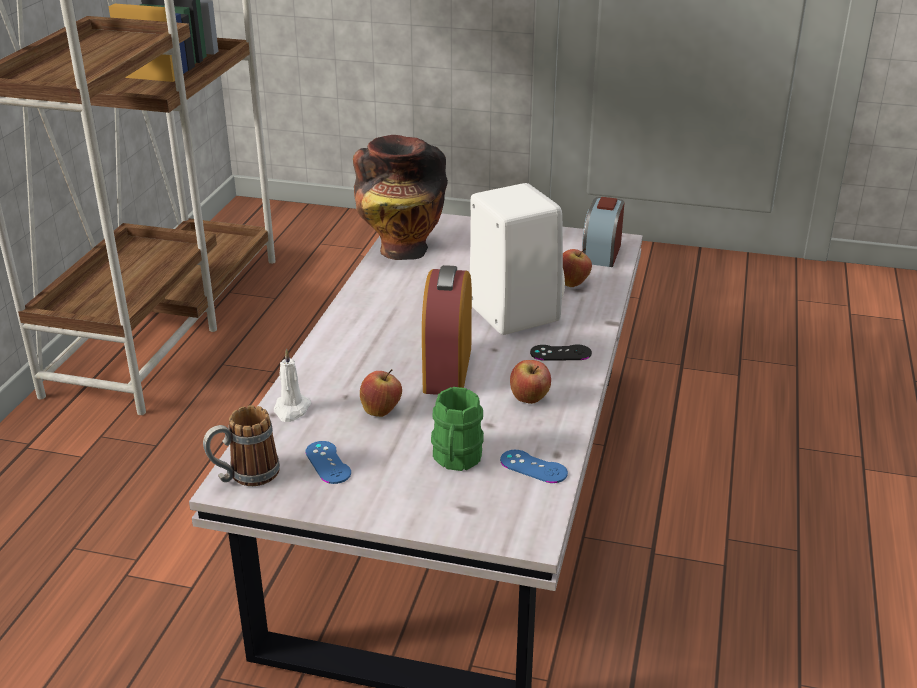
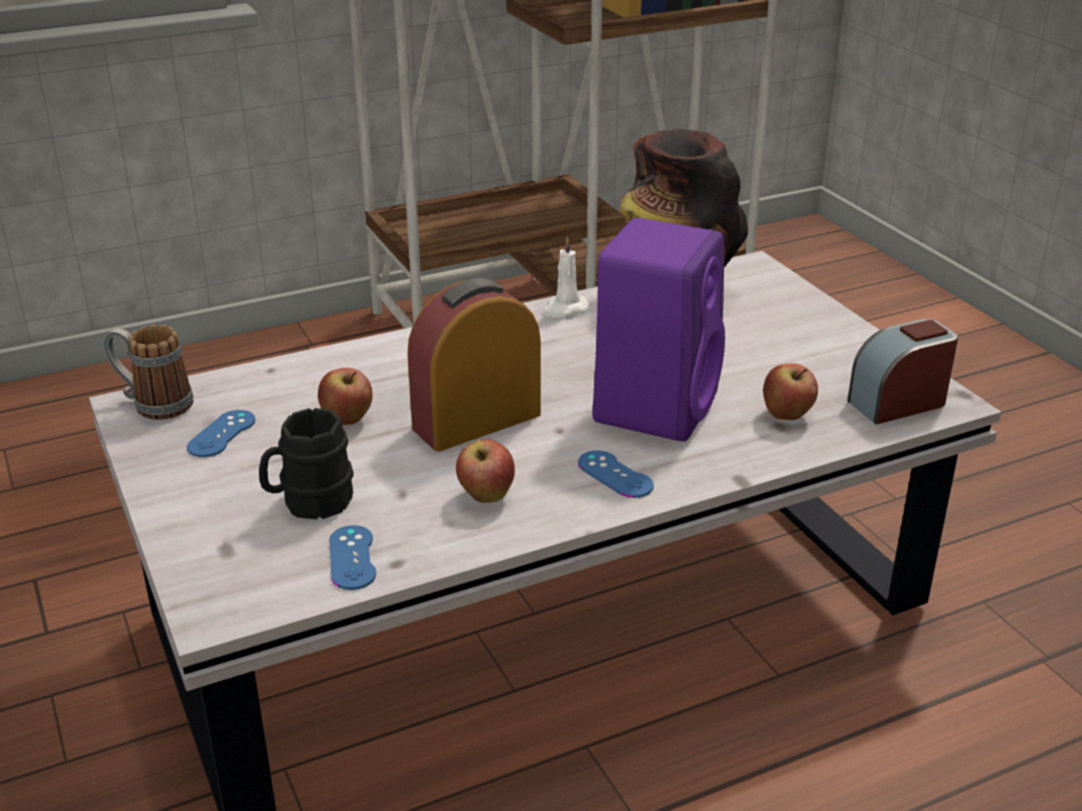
camera: 50 degrees right, 0 degrees up
white candle [274,349,311,422] -> white candle moved to [543,236,589,317]
green mug [431,387,484,471] -> black mug [259,408,354,519]
white speaker [470,183,565,335] -> purple speaker [593,218,725,441]
black game controller [530,344,592,361] -> blue game controller [578,450,654,498]

